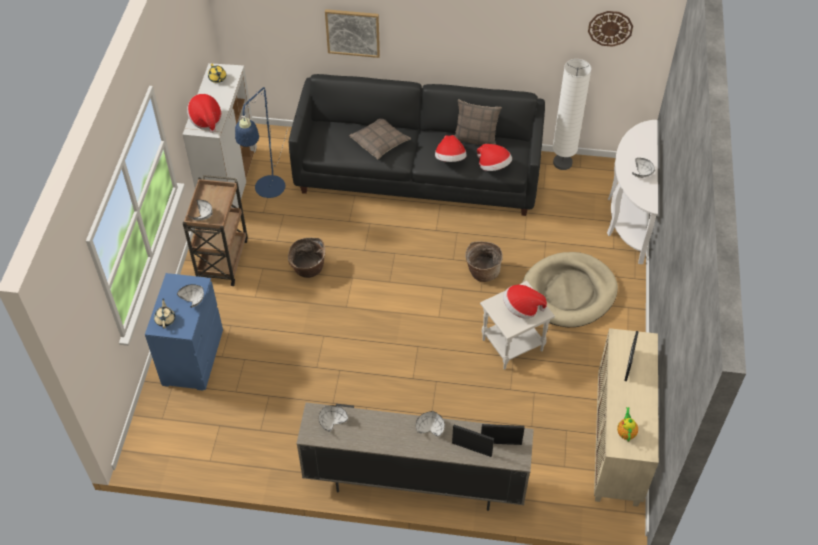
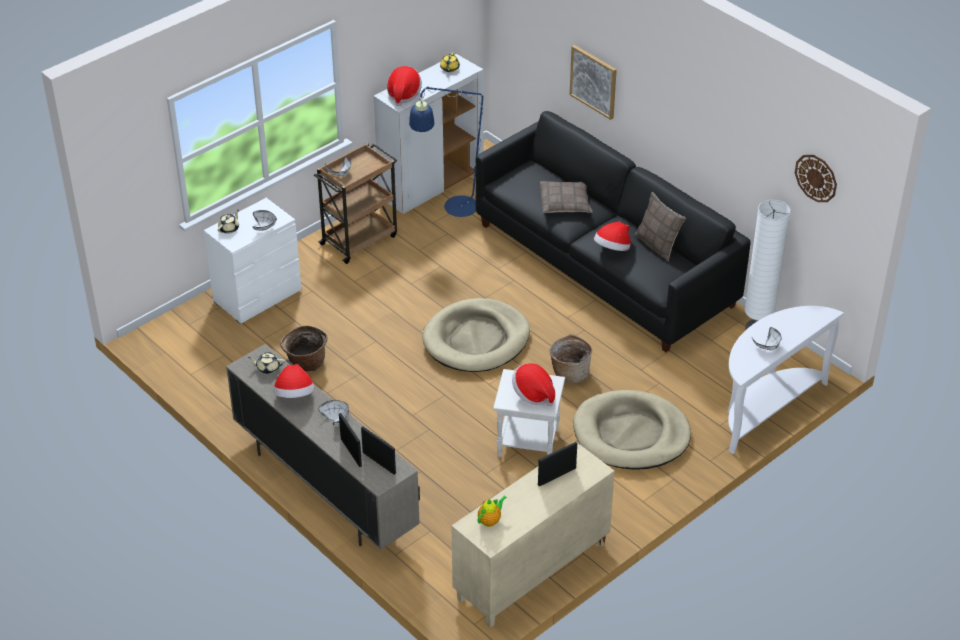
camera: 40 degrees right, 10 degrees down
blue dresser [145,273,223,391] -> white dresser [204,198,302,324]
basket [288,238,325,278] -> basket moved to [280,325,328,372]
white bowl [319,405,348,432] -> beige teapot [248,352,285,374]
hat [477,144,512,171] -> hat moved to [274,364,315,398]
none -> beige dog bed [422,298,530,372]

